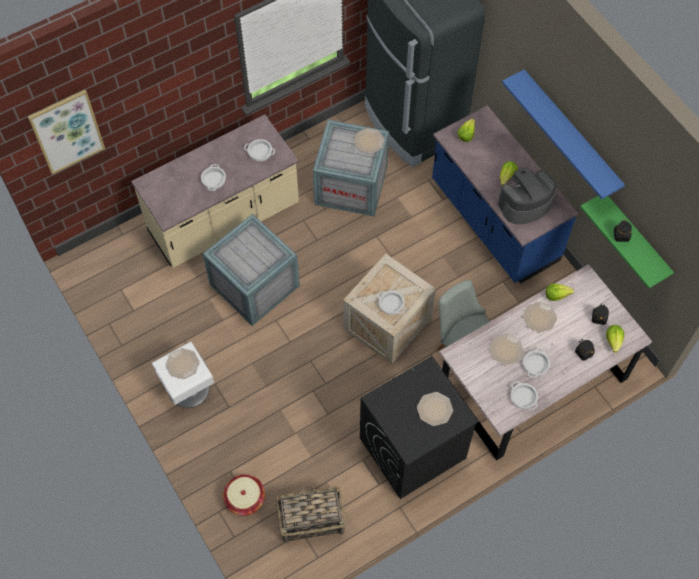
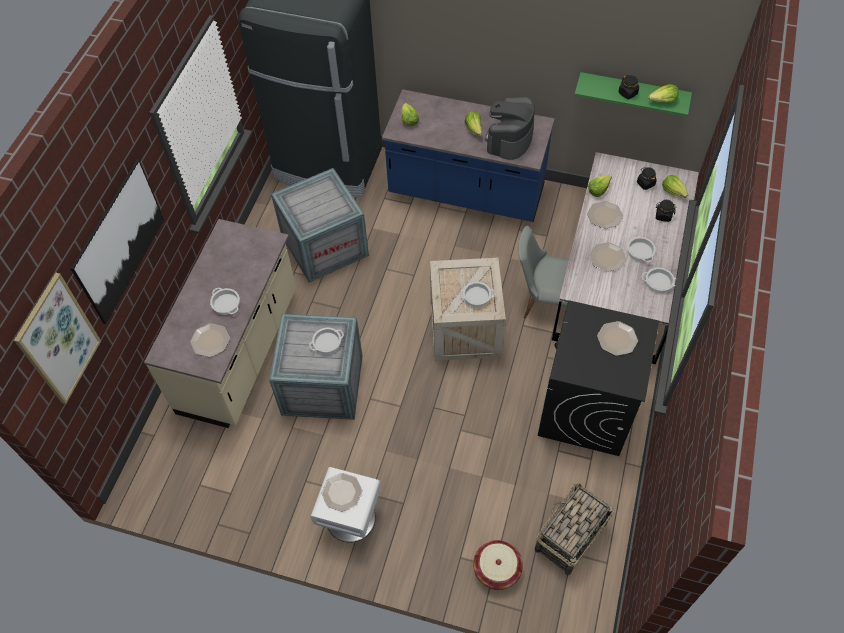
camera: 40 degrees left, 5 degrees down
cooking pot [244,139,275,162] -> cooking pot moved to [309,327,344,354]
plate [354,128,384,154] -> plate moved to [190,323,230,357]
blue shelf [502,69,625,199] -> none
none -> picture [70,160,164,324]
none -> lettuce [648,84,679,103]

